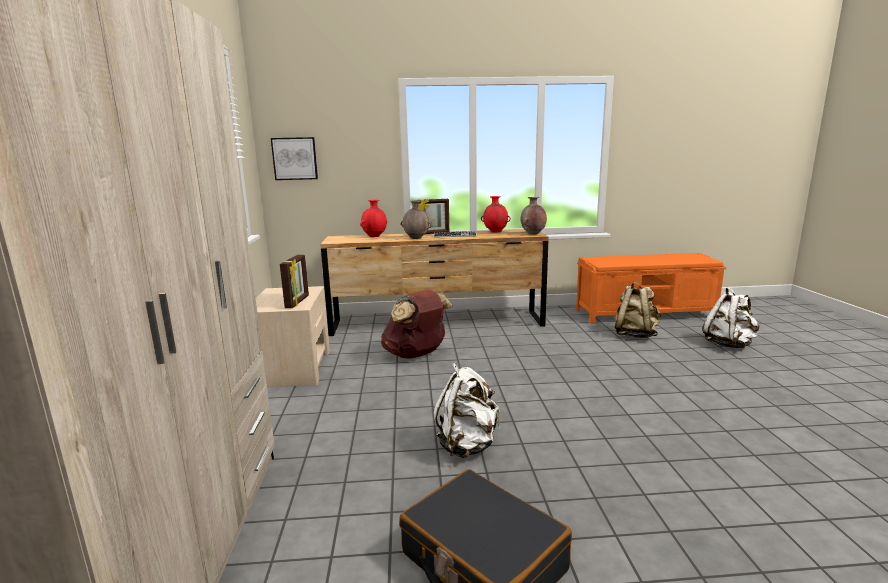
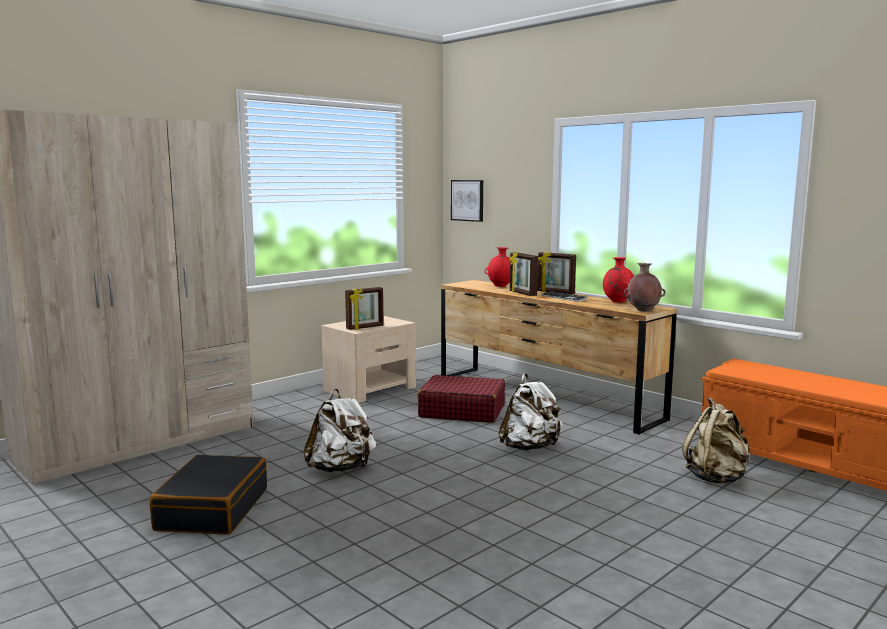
camera: 50 degrees right, 5 degrees down
brown backpack [381,290,453,359] -> red suitcase [418,375,506,423]
brown vase [401,200,431,239] -> picture frame [509,252,538,296]
white backpack [702,287,759,348] -> white backpack moved to [498,373,563,451]

